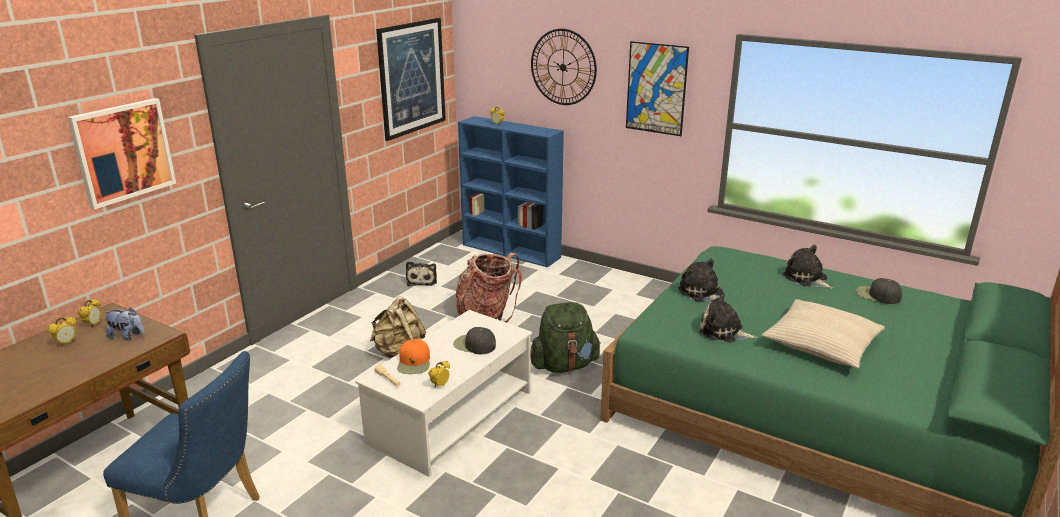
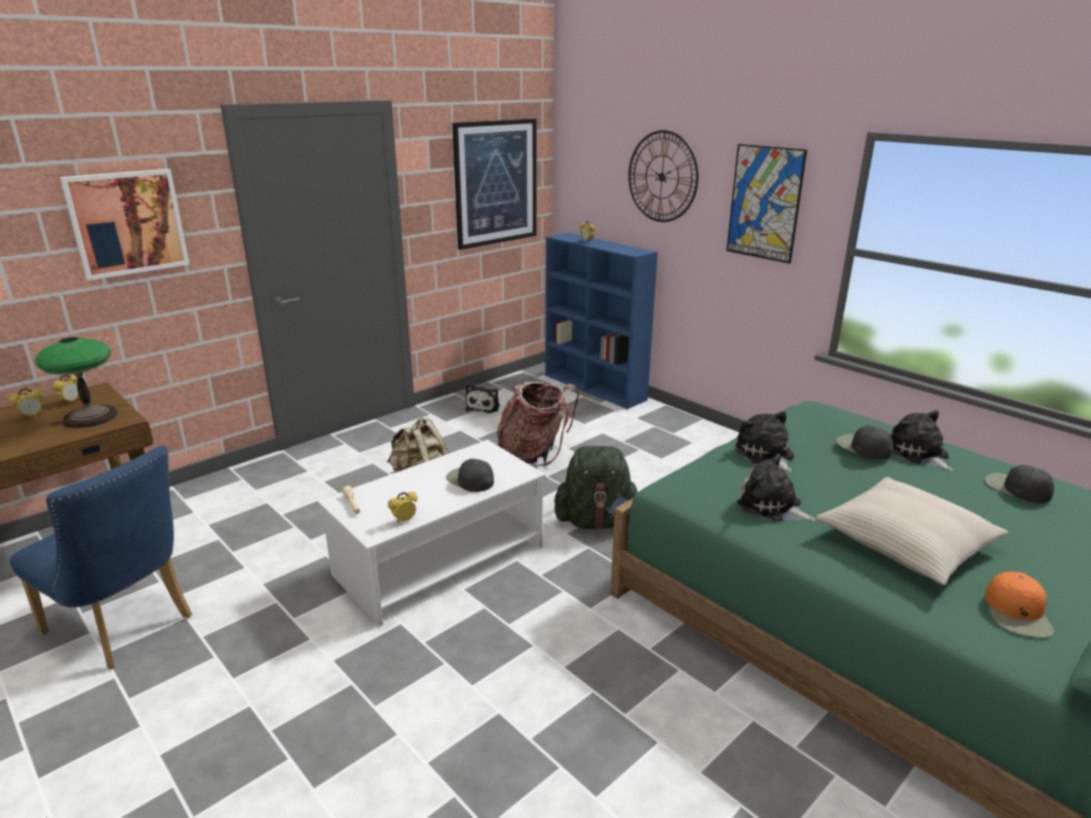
camera: 15 degrees right, 0 degrees up
plush toy [106,307,145,341] -> table lamp [34,337,118,428]
orange cap [397,339,430,374] -> orange cap moved to [985,572,1054,638]
none -> black cap [836,425,893,460]

